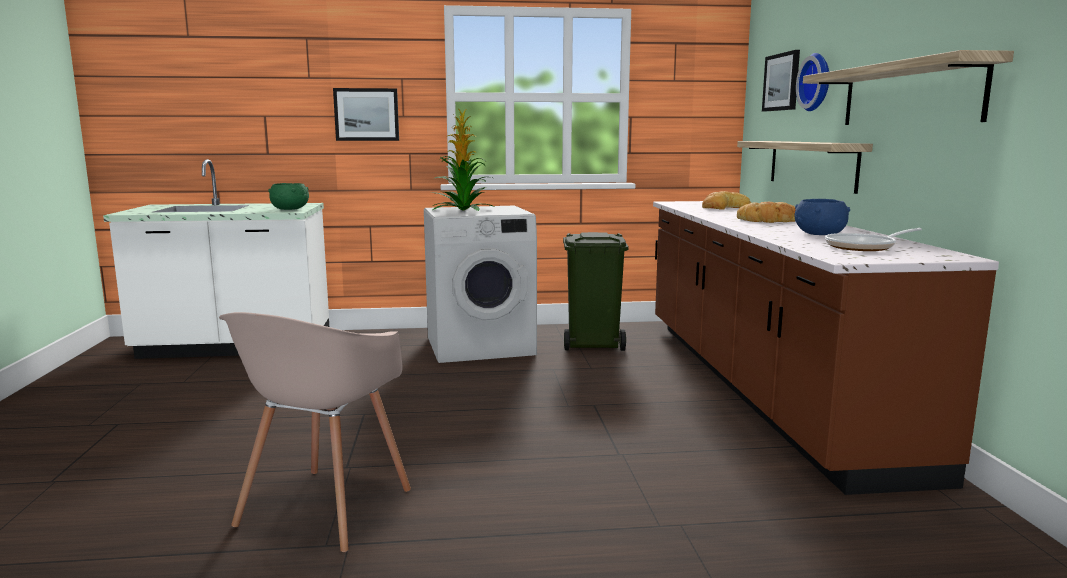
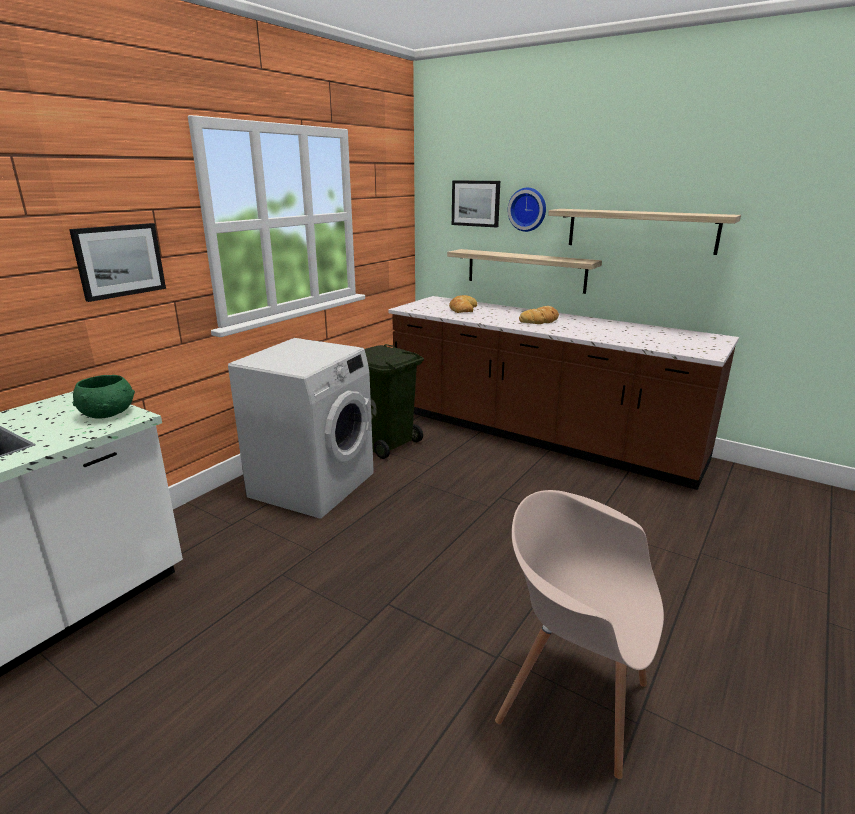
camera: 50 degrees left, 10 degrees up
beige chair [219,312,411,552] -> beige chair turned 150 degrees clockwise [495,490,664,779]
potted plant [433,109,495,211] -> none
blue bowl [795,199,850,235] -> none
frying pan [825,228,922,251] -> none

